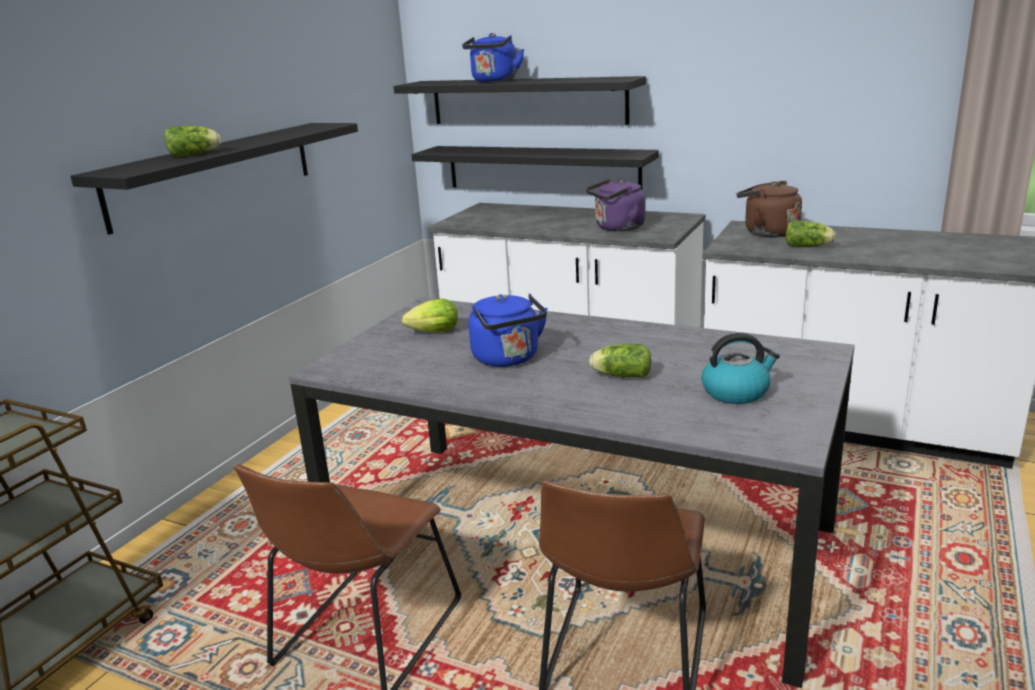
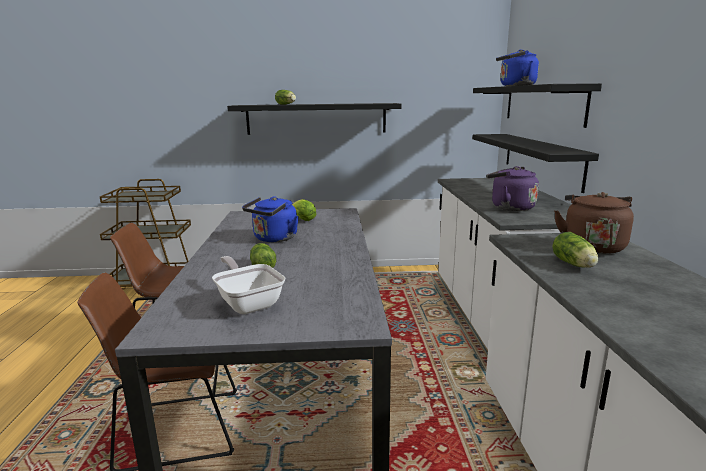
camera: 60 degrees right, 5 degrees down
kettle [702,333,780,404] -> frying pan [212,256,286,314]

